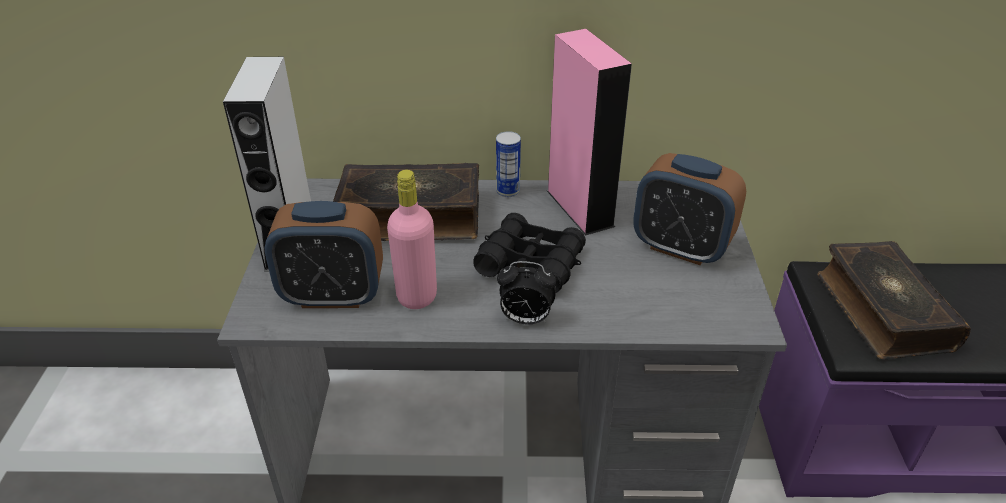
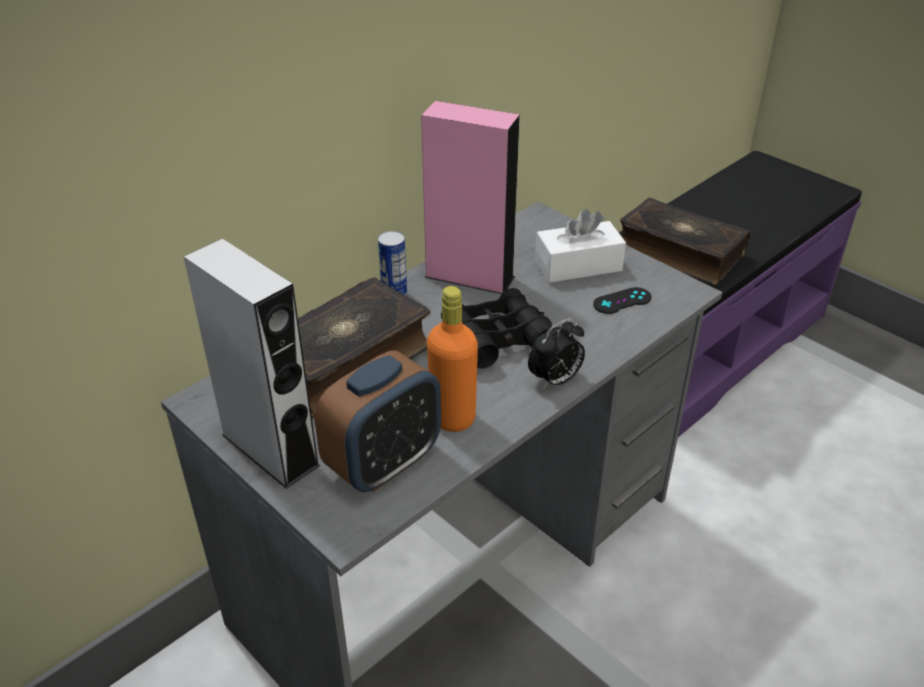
camera: 45 degrees left, 0 degrees up
pink bottle [387,170,437,309] -> orange bottle [427,286,478,432]
alarm clock [633,153,746,265] -> white tissue box [535,209,626,283]
none -> black game controller [593,287,652,314]

